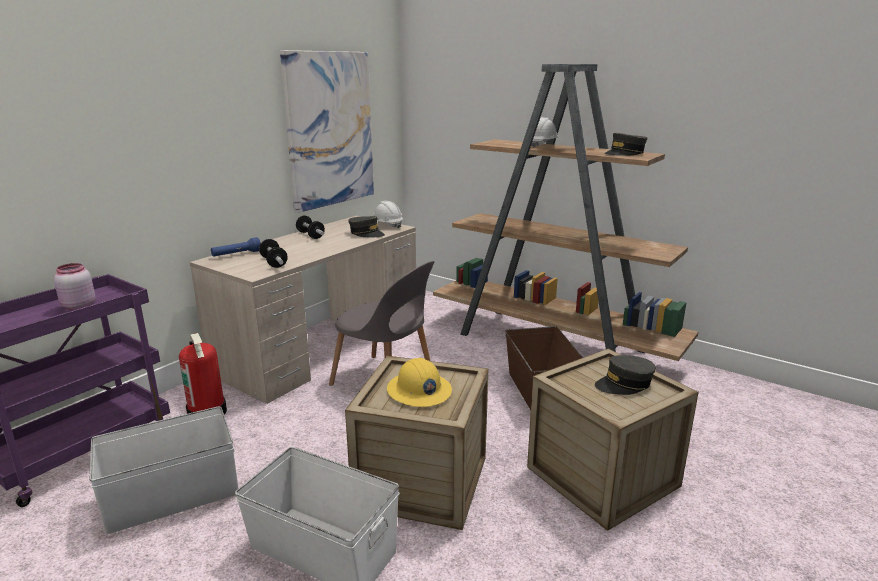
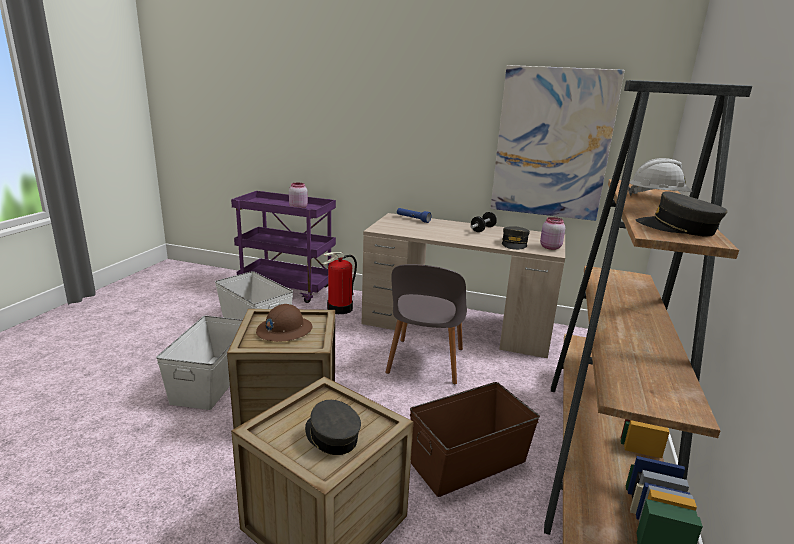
camera: 70 degrees right, 0 degrees up
dumbbell [259,239,288,268] -> none
white hard hat [373,201,403,229] -> pink jar [540,217,565,250]
yellow hard hat [387,358,452,407] -> brown hard hat [256,304,312,342]

